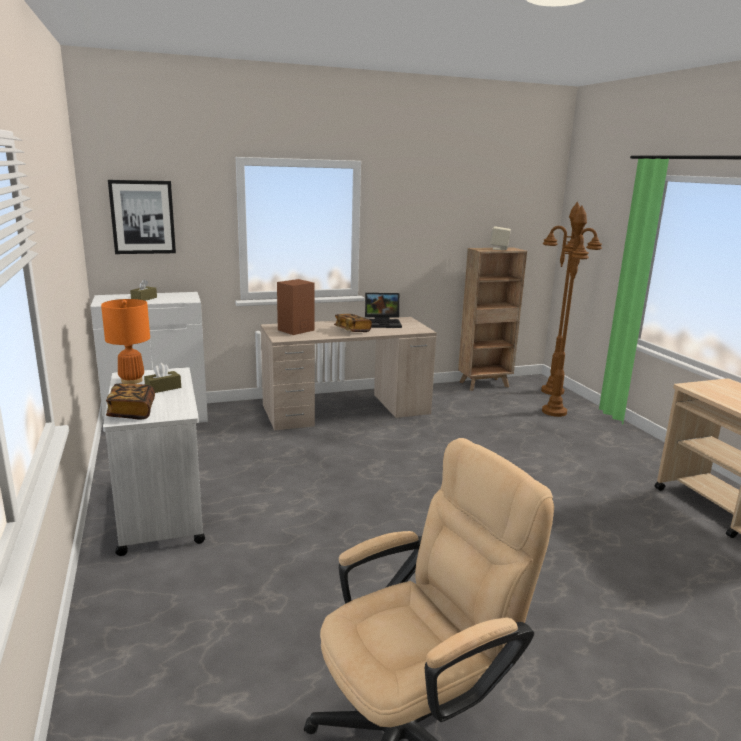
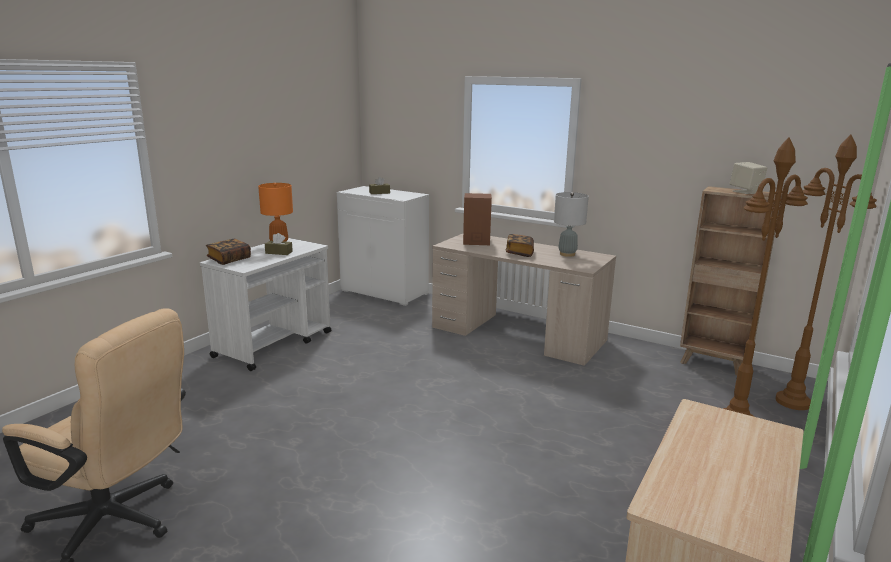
camera: 50 degrees right, 0 degrees up
picture [108,180,176,254] -> none
laptop [365,293,402,328] -> grey table lamp [554,192,589,257]

